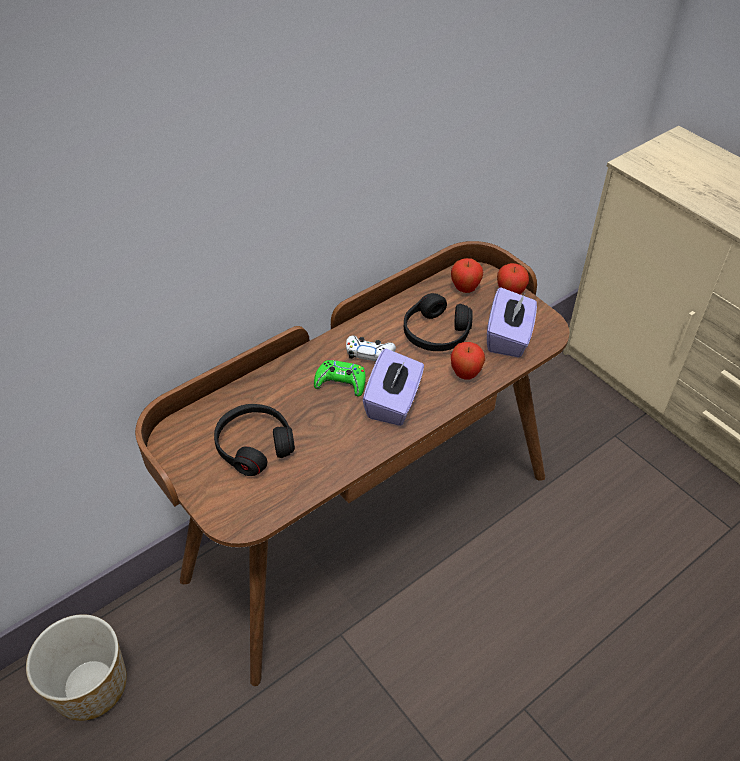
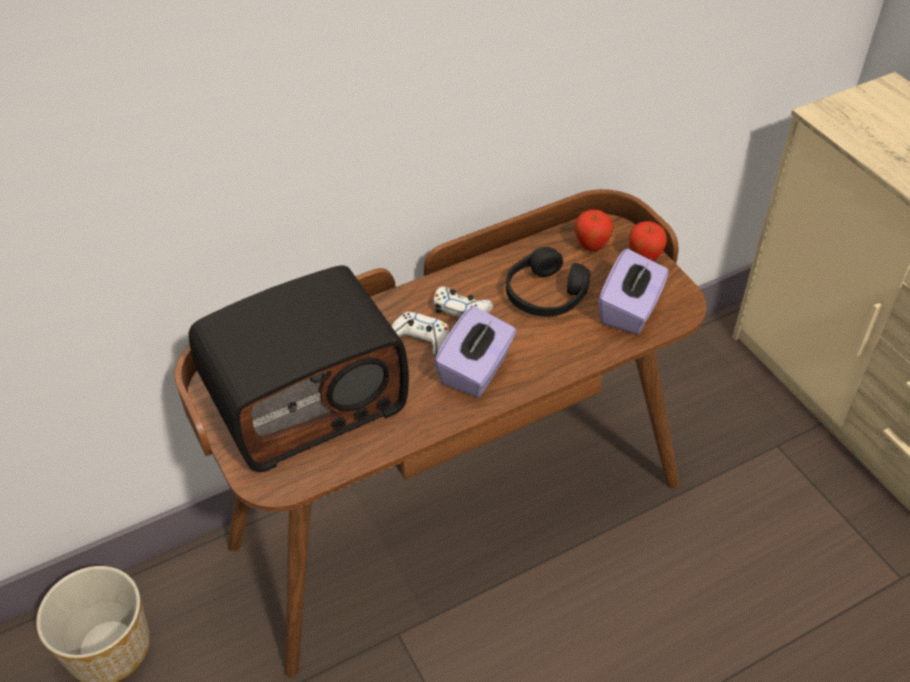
camera: 10 degrees right, 0 degrees up
black headphones [214,404,295,476] -> radio [189,265,409,472]
green game controller [314,360,366,397] -> white game controller [392,312,449,358]
apple [451,342,485,380] -> none

